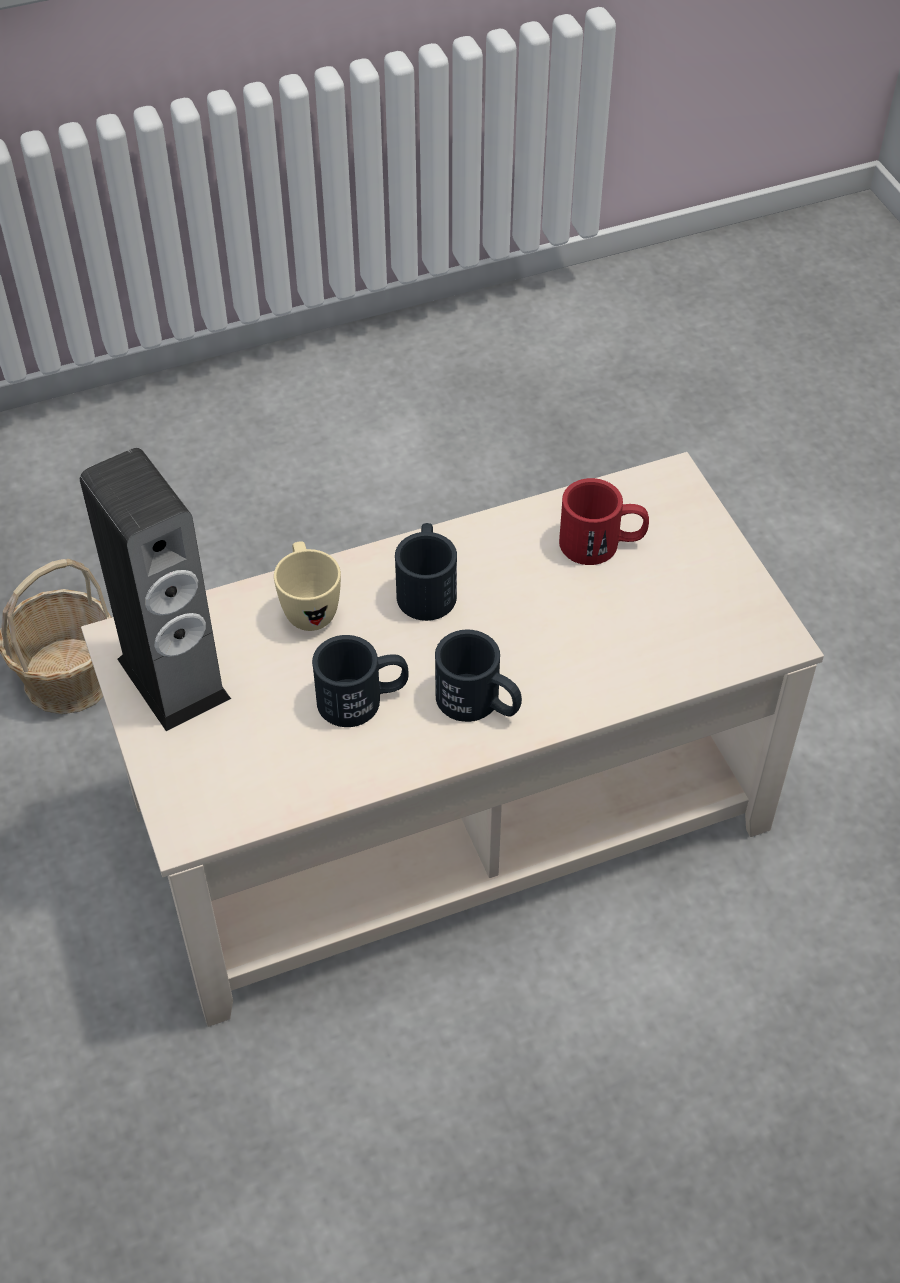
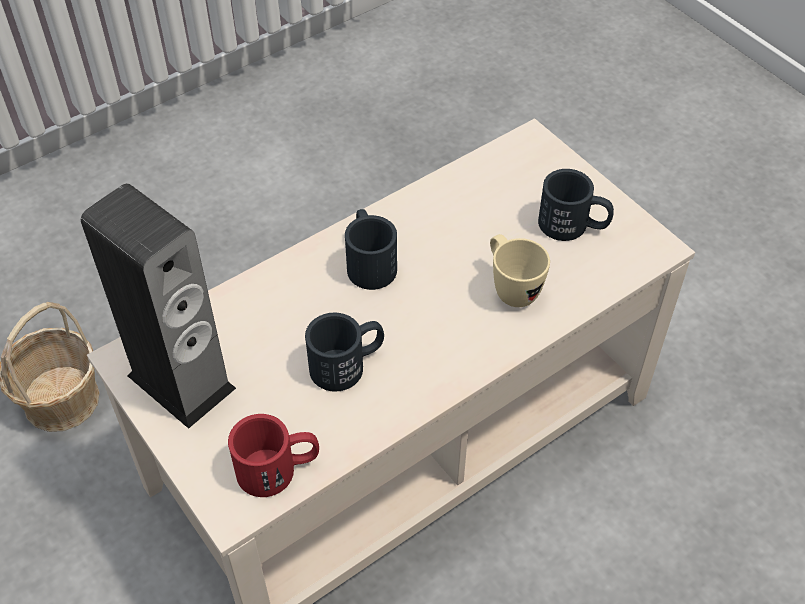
camera: 15 degrees left, 0 degrees up
beige mug [274,541,341,631] -> beige mug moved to [490,234,550,307]
black mug [435,630,522,722] -> black mug moved to [538,169,614,241]
red mug [559,478,649,565] -> red mug moved to [228,414,319,497]

